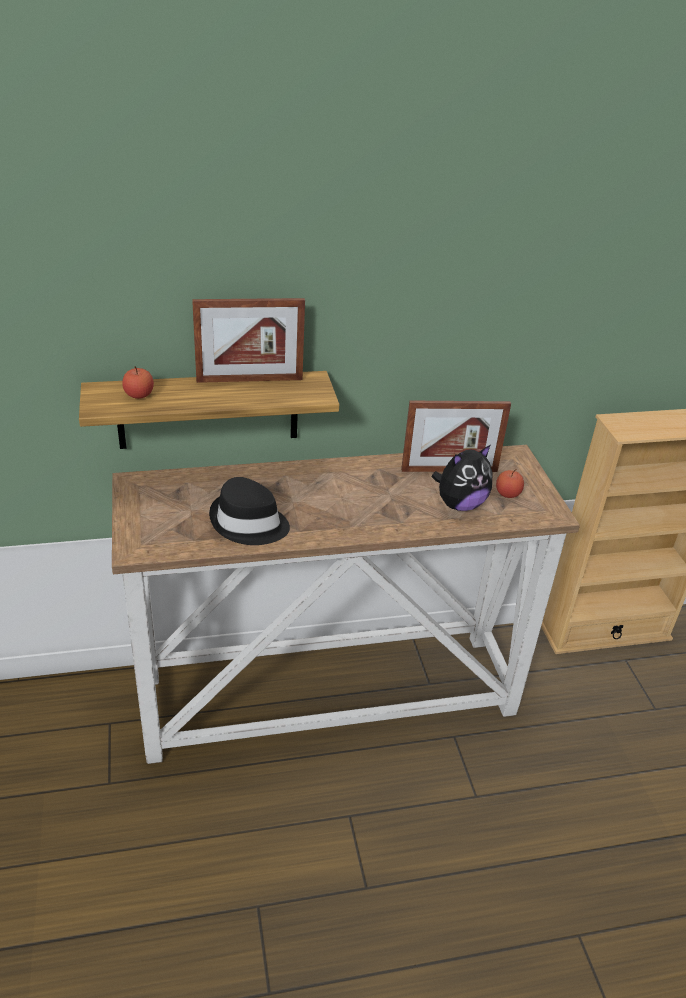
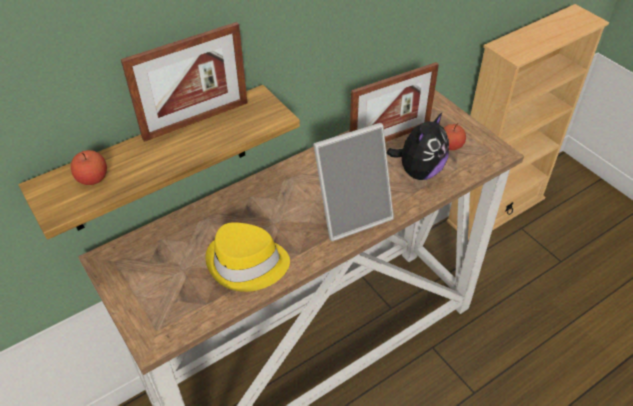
camera: 20 degrees left, 10 degrees up
black hat [209,477,290,545] -> yellow hat [205,222,290,292]
none -> picture frame [313,123,394,241]

